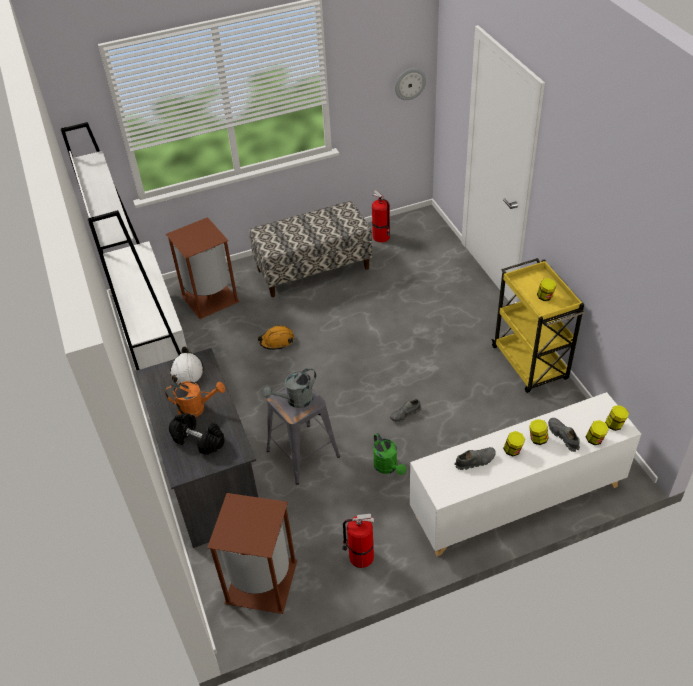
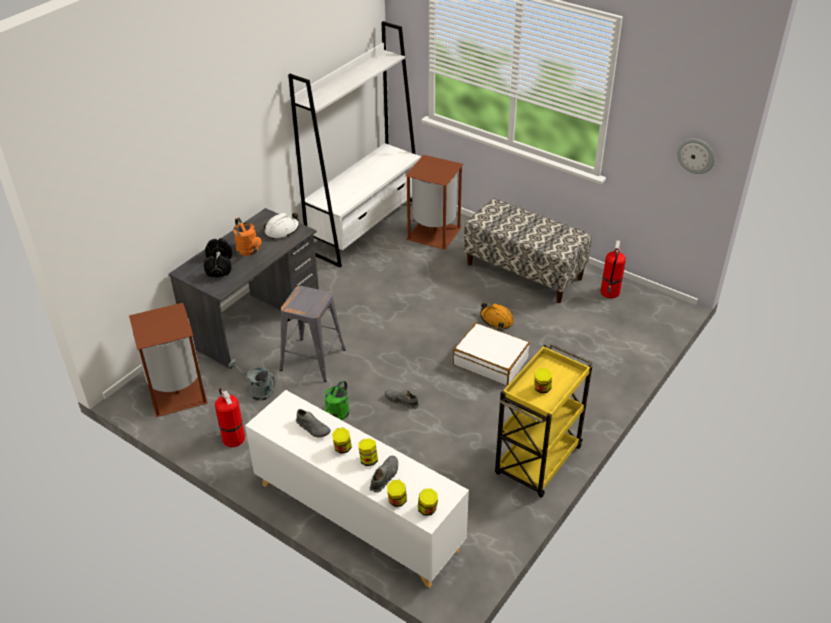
camera: 55 degrees right, 5 degrees down
orange hard hat [257,325,294,350] -> orange hard hat moved to [480,303,514,329]
grey watering can [263,368,316,408] -> grey watering can moved to [228,359,276,401]
none -> white suitcase [453,323,530,385]

